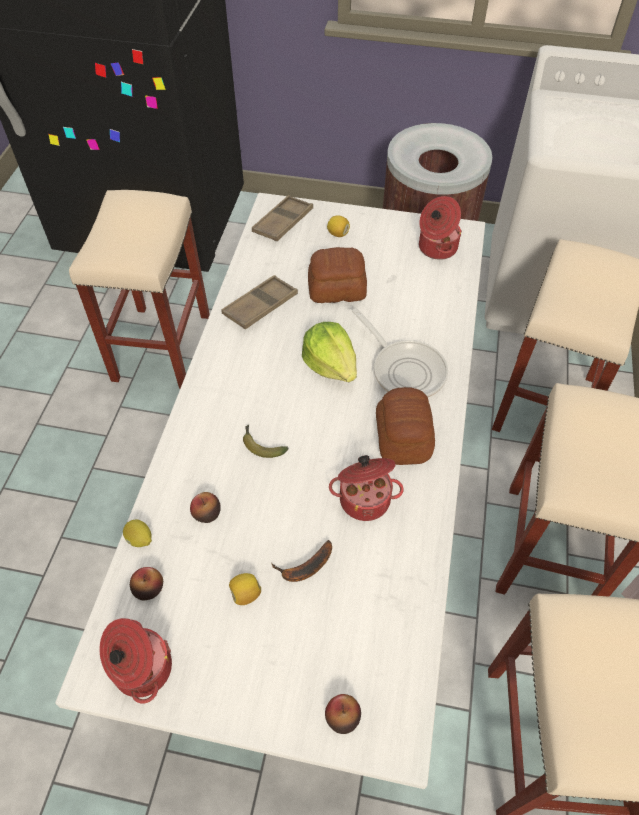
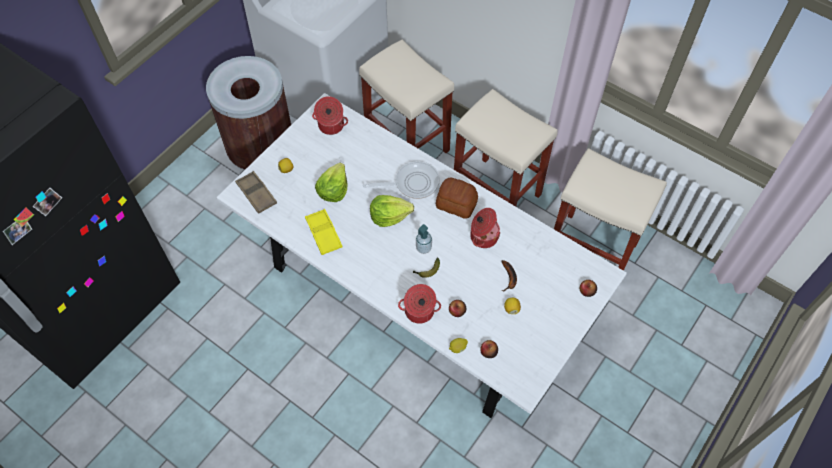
camera: 65 degrees left, 5 degrees up
beige stool [69,190,210,389] -> none
cooking pot [100,618,172,704] -> cooking pot moved to [398,284,441,324]
brown tray [221,275,298,329] -> yellow tray [305,209,342,255]
bread [308,247,367,303] -> lettuce [315,163,348,202]
none -> soap dispenser [416,224,432,254]

